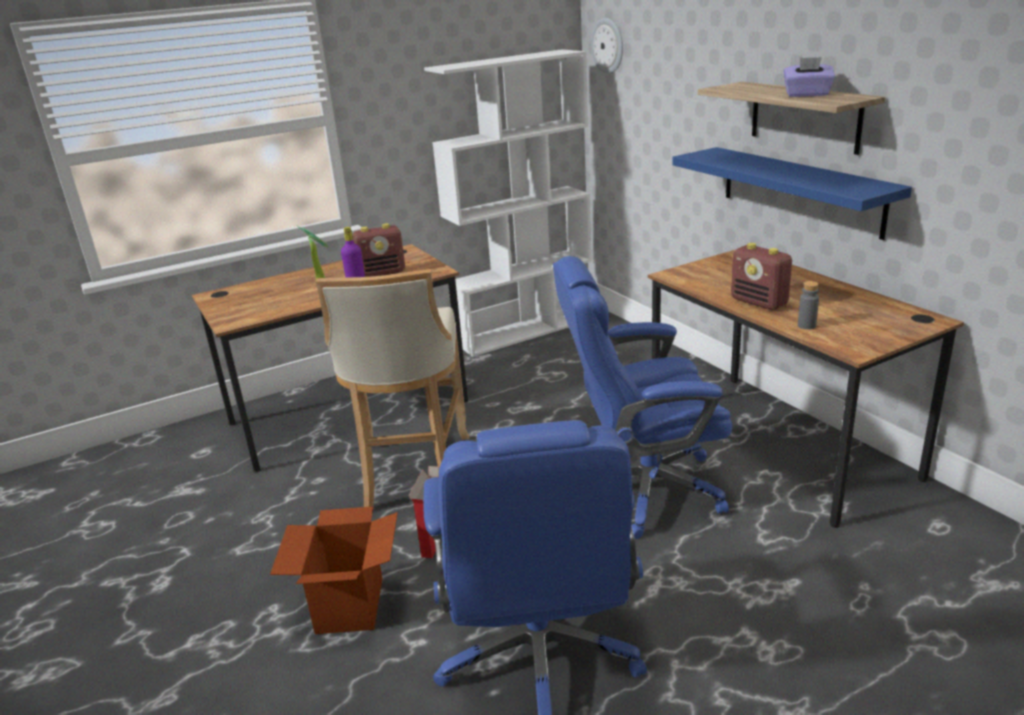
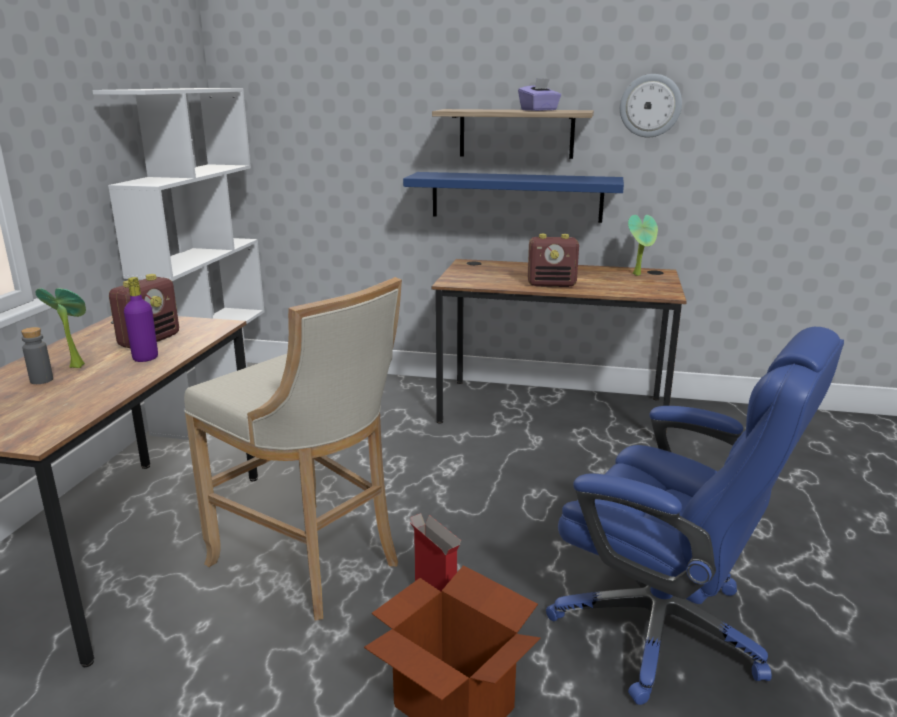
camera: 50 degrees left, 5 degrees down
blue office chair [553,256,732,539] -> none
wall clock [591,18,623,74] -> wall clock moved to [620,74,682,137]
grey bottle [798,281,819,329] -> grey bottle moved to [21,327,53,384]
none -> potted plant [628,215,658,276]

